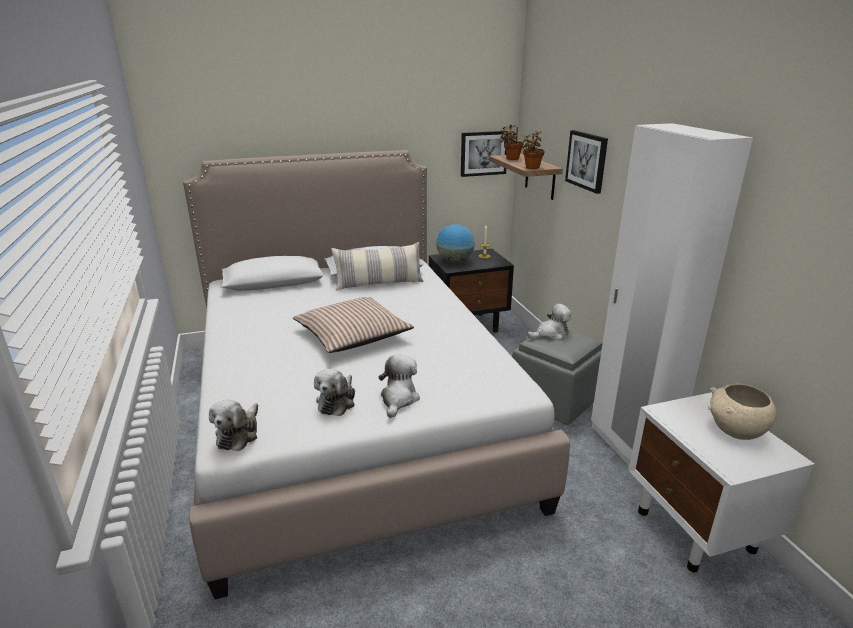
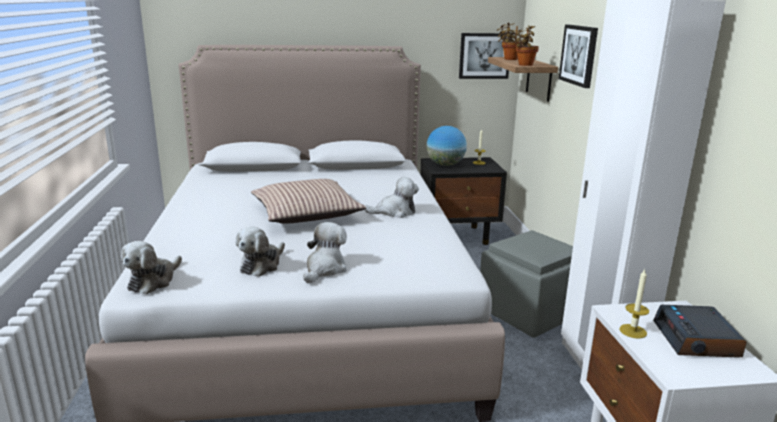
camera: 10 degrees right, 5 degrees down
pillow [331,242,423,291] -> none
plush toy [527,304,572,341] -> plush toy moved to [365,177,419,218]
beige bowl [708,384,776,440] -> alarm clock [653,305,747,358]
none -> candle [620,270,649,339]

